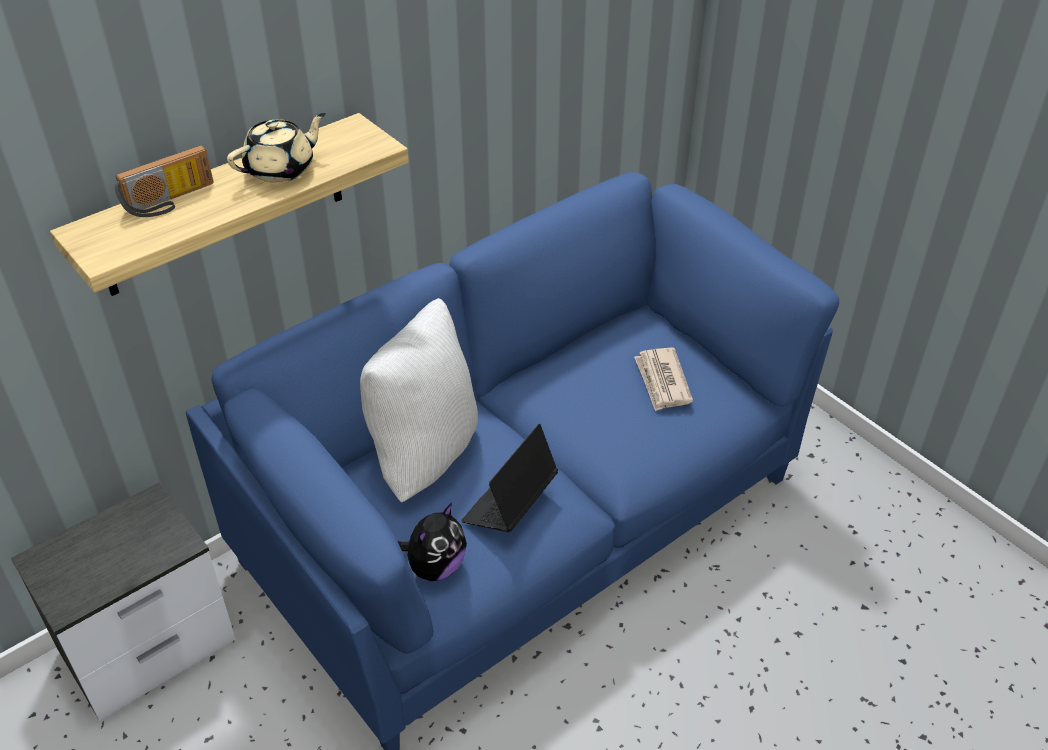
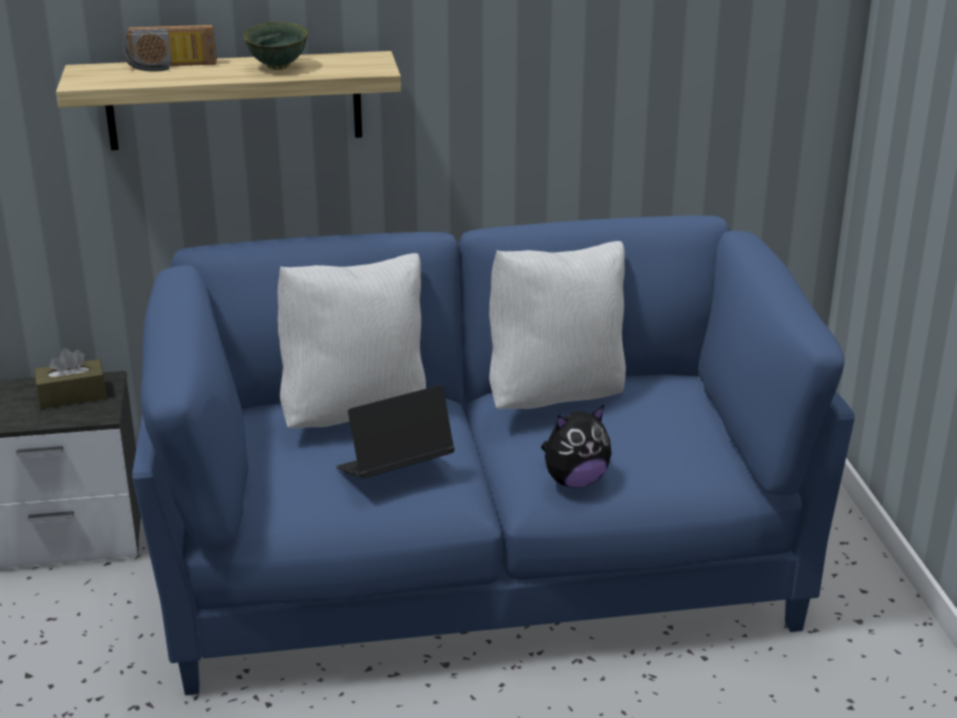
camera: 30 degrees right, 15 degrees down
beige teapot [227,113,326,183] -> green bowl [243,22,308,70]
plush toy [398,502,467,581] -> plush toy moved to [541,405,612,488]
newspaper [634,348,693,411] -> none
none -> brown tissue box [34,348,107,409]
none -> white pillow [489,241,626,409]

